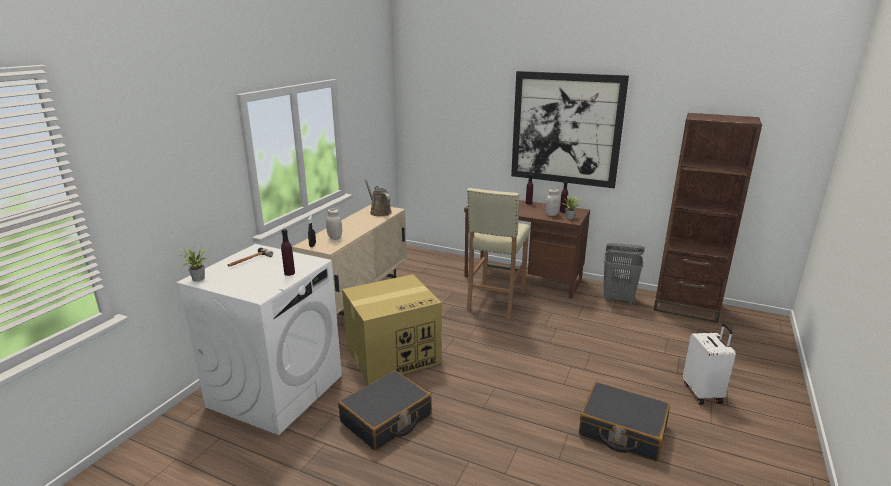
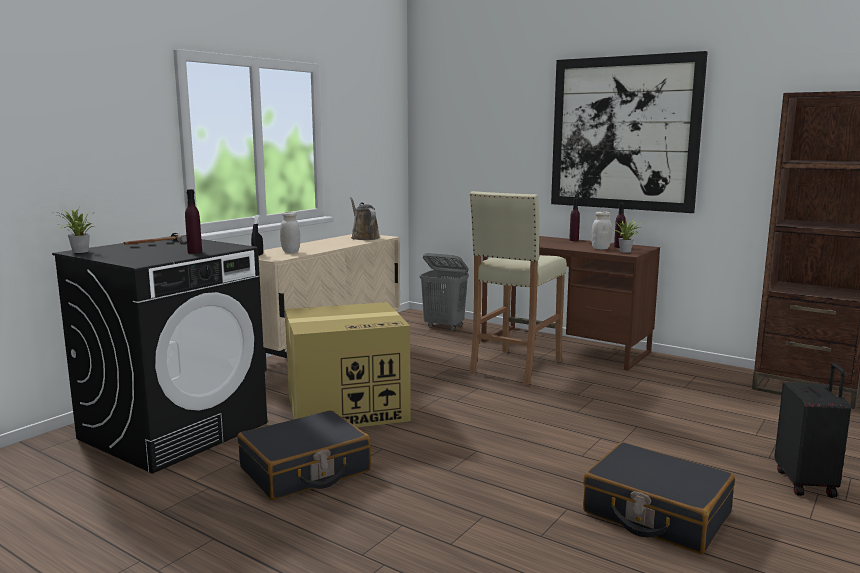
camera: 10 degrees right, 10 degrees down
white washing machine [176,244,342,435] -> black washing machine [52,236,267,474]
grey laundry basket [603,243,645,304] -> grey laundry basket moved to [419,253,469,331]
white suitcase [683,323,736,405] -> black suitcase [775,363,851,498]

